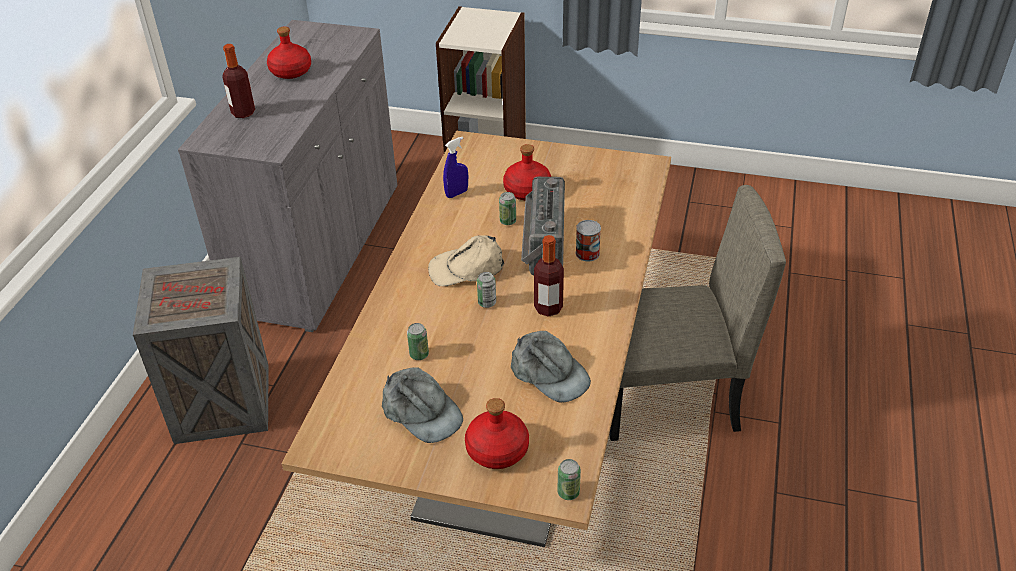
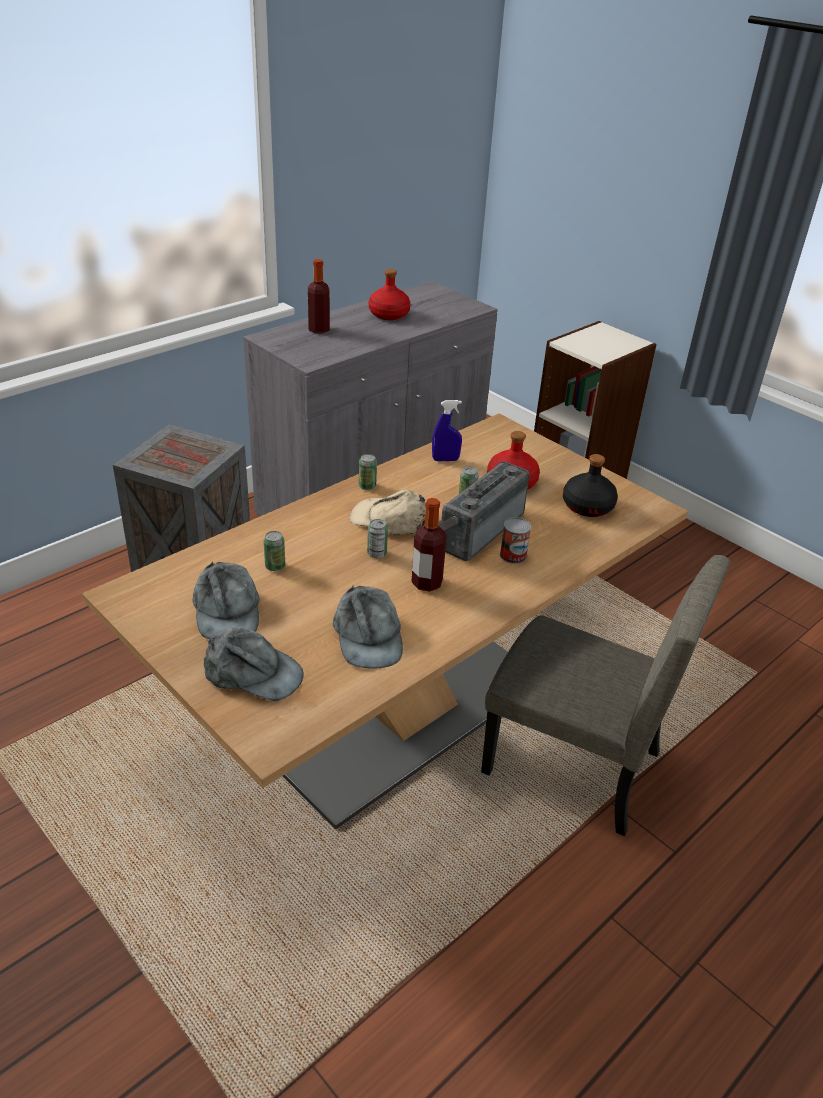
camera: 30 degrees right, 5 degrees down
red bottle [465,398,529,469] -> grey cap [204,626,304,701]
can [557,459,581,500] -> can moved to [359,454,377,490]
none -> black bottle [563,454,618,517]

